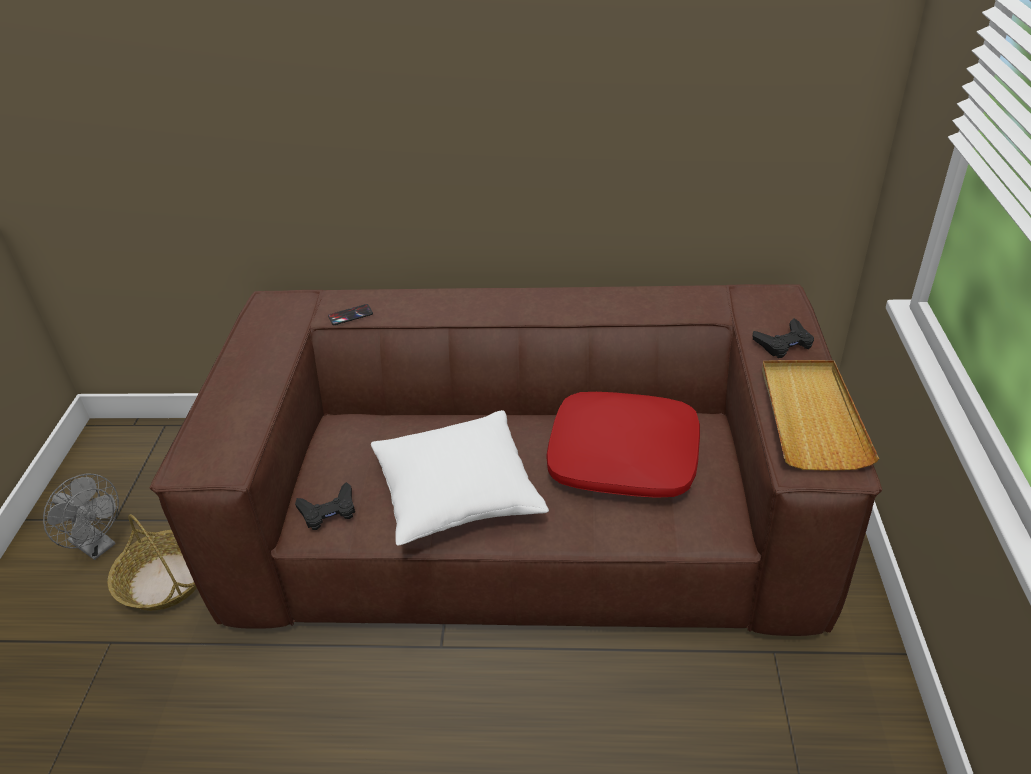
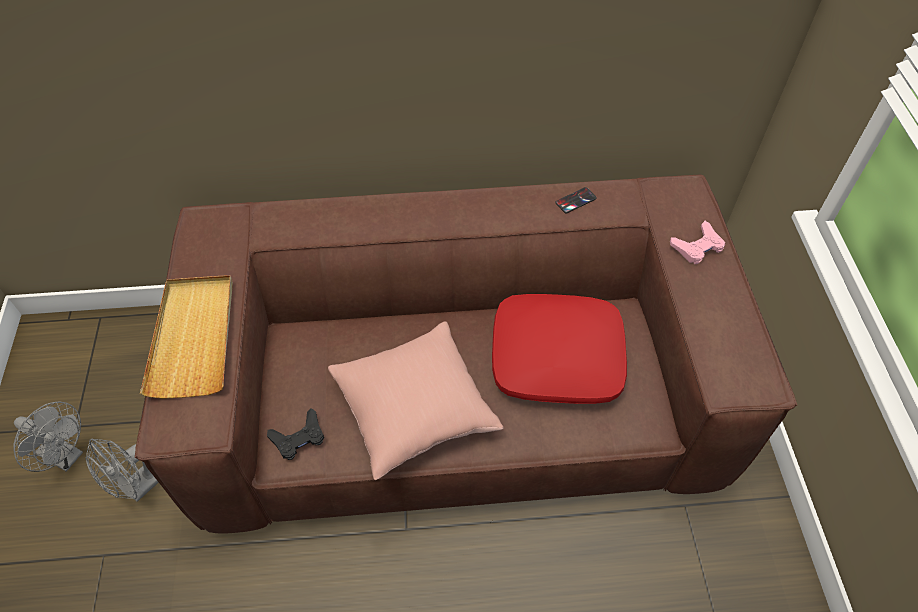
camera: 10 degrees left, 15 degrees up
basket [108,514,197,611] -> grey fan [85,439,159,502]
phone [328,304,373,325] -> phone moved to [555,187,597,213]
white pillow [371,410,549,546] -> pink pillow [328,321,504,480]
black game controller [752,318,814,358] -> pink game controller [670,221,725,264]
beige tray [762,360,879,471] -> beige tray moved to [140,275,233,399]

